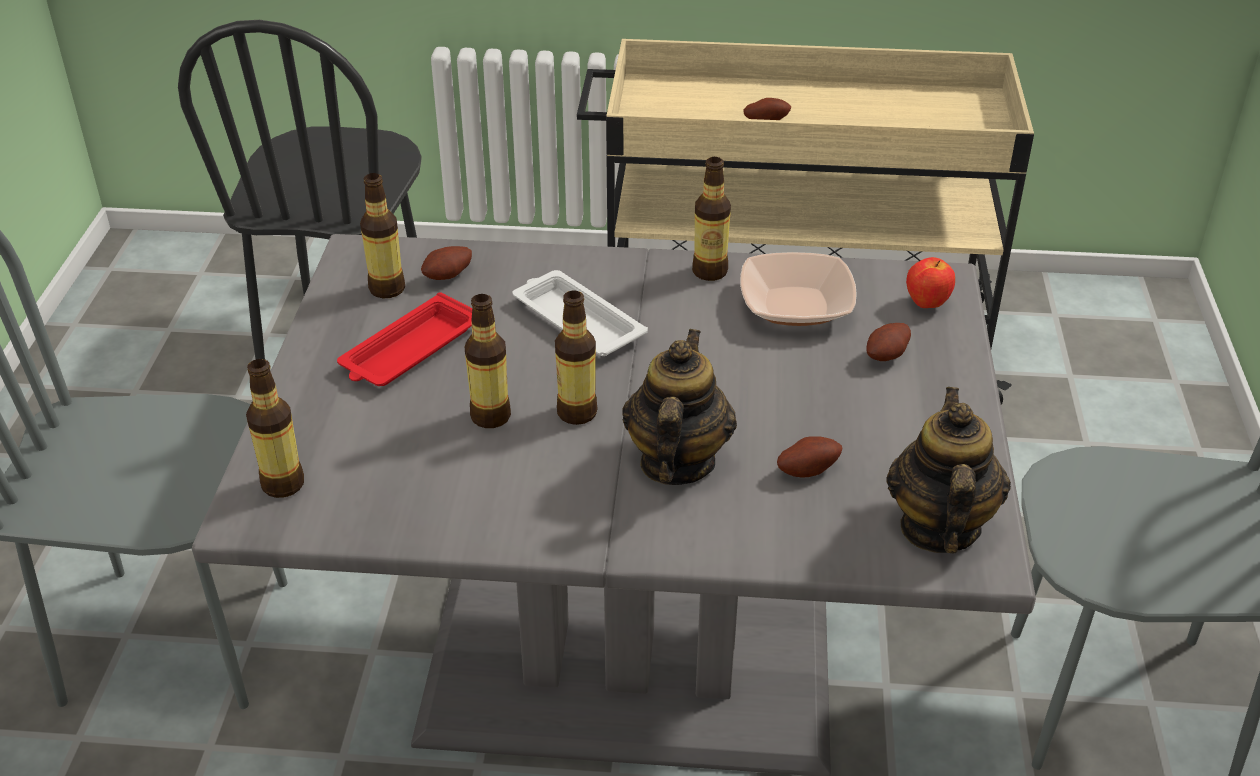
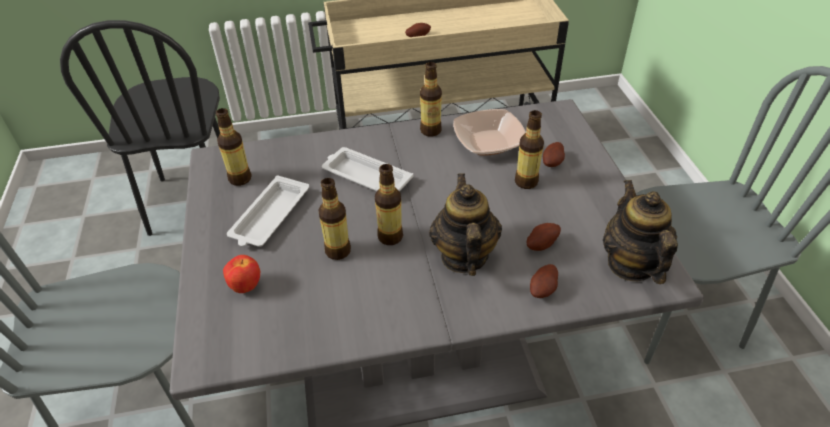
camera: 15 degrees left, 5 degrees up
bottle [246,359,304,498] -> bottle moved to [515,110,544,189]
red tray [337,292,472,386] -> white tray [227,175,309,247]
potato [421,246,472,280] -> potato moved to [530,264,558,298]
apple [906,257,955,308] -> apple moved to [223,255,260,293]

